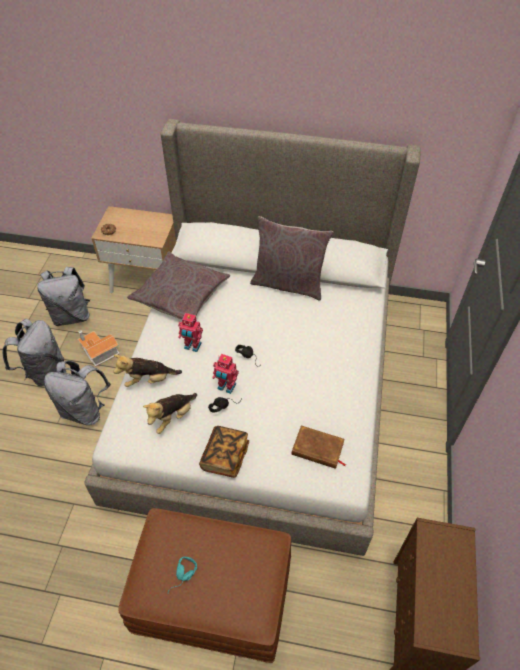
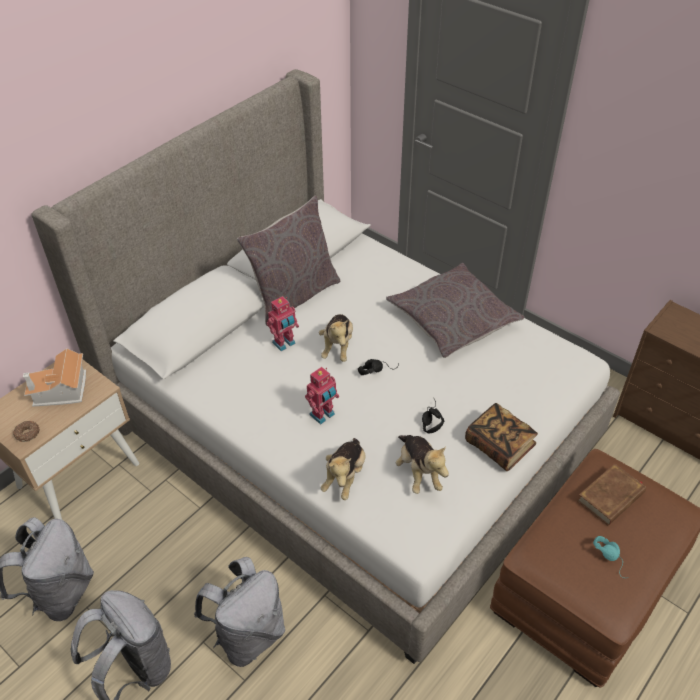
camera: 60 degrees left, 5 degrees down
toy house [78,330,120,367] -> toy house moved to [23,348,86,407]
grey pillow [127,252,230,320] -> grey pillow moved to [386,263,524,358]
toy robot [212,354,239,394] -> toy robot moved to [267,296,299,351]
brown book [291,426,347,469] -> brown book moved to [577,464,646,525]
none -> plush toy [319,314,353,362]

